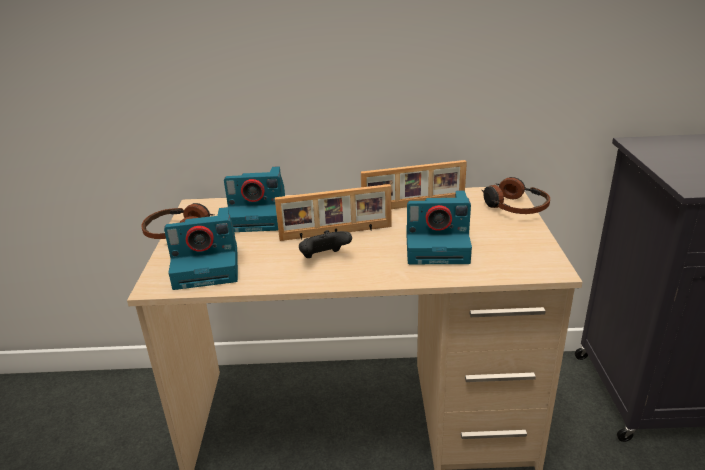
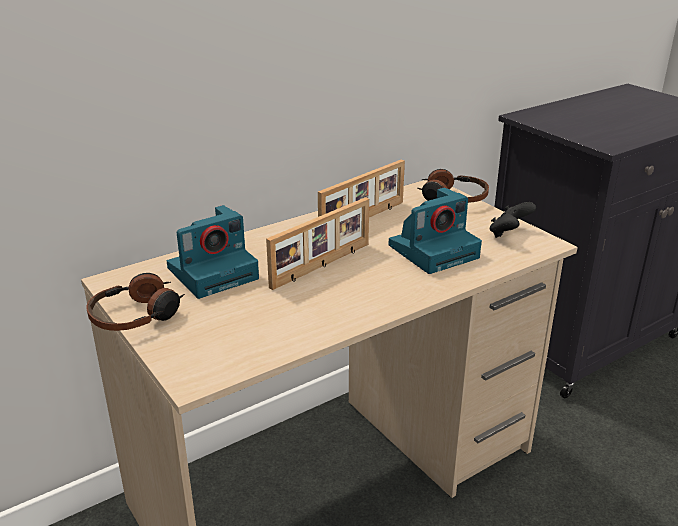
camera: 35 degrees left, 0 degrees up
camera [164,207,238,290] -> none
black game controller [299,230,352,258] -> black game controller moved to [489,202,536,238]

